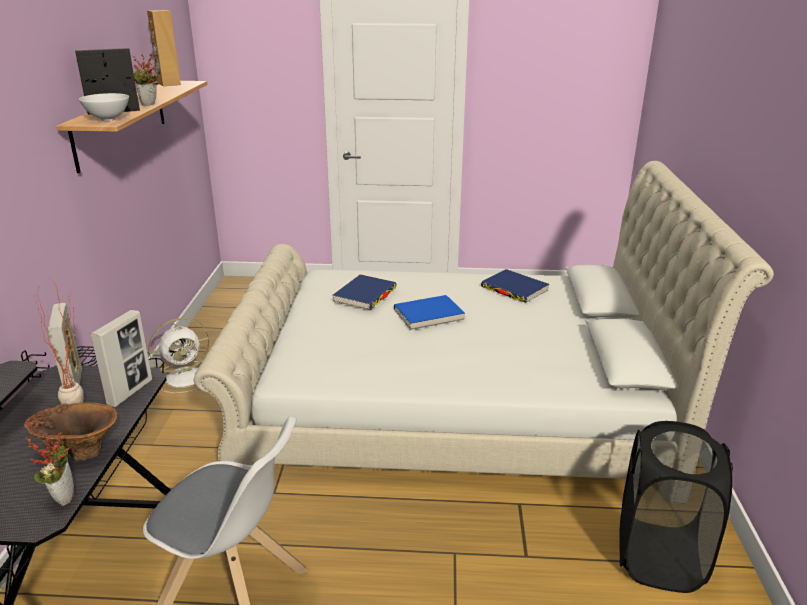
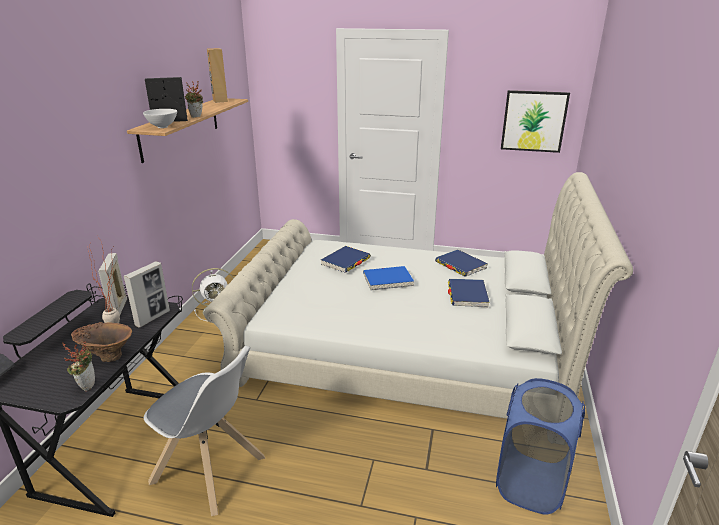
camera: 10 degrees right, 0 degrees up
black laundry basket [620,421,733,593] -> blue laundry basket [496,378,585,515]
none -> blue book [448,279,490,308]
none -> picture [501,90,570,153]

